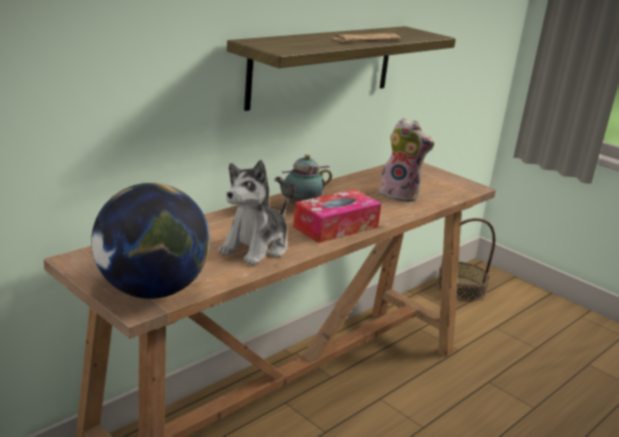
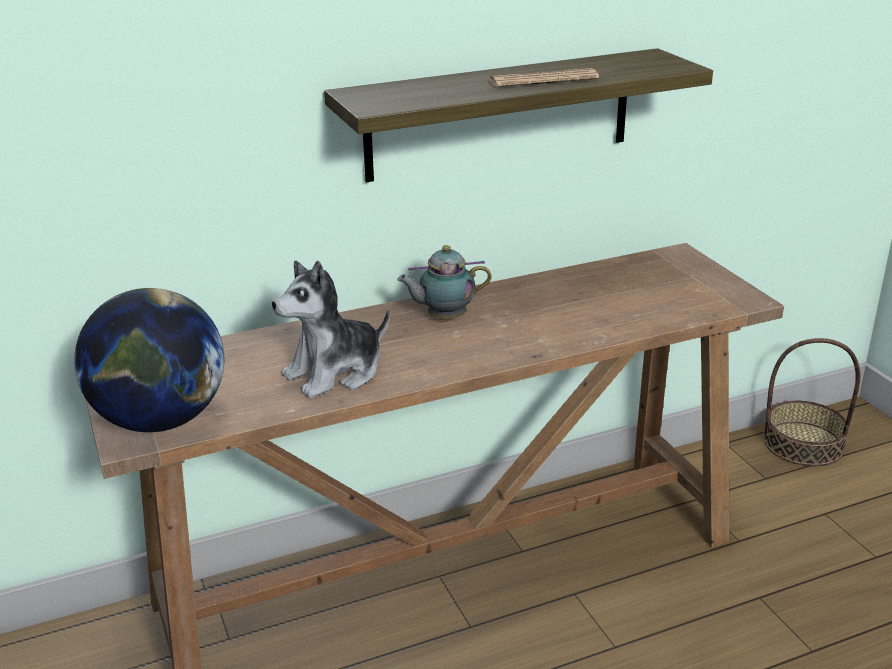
camera: 25 degrees right, 5 degrees up
tissue box [293,189,382,243] -> none
plush toy [374,118,434,202] -> none

